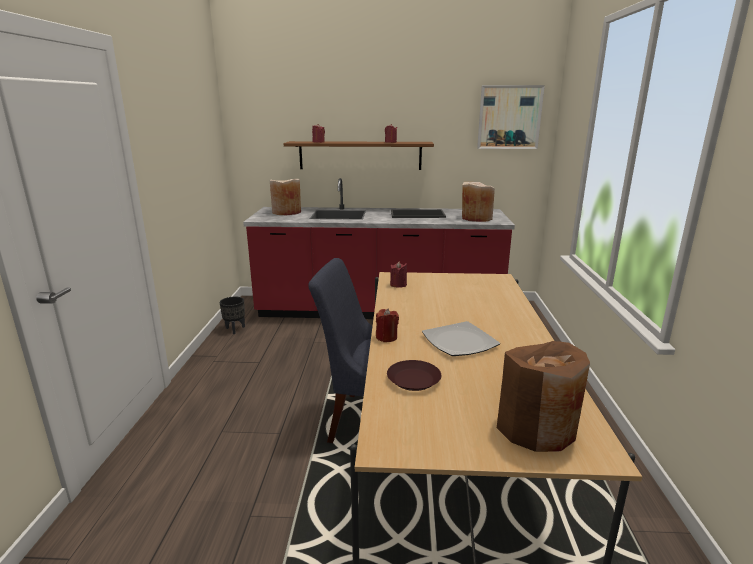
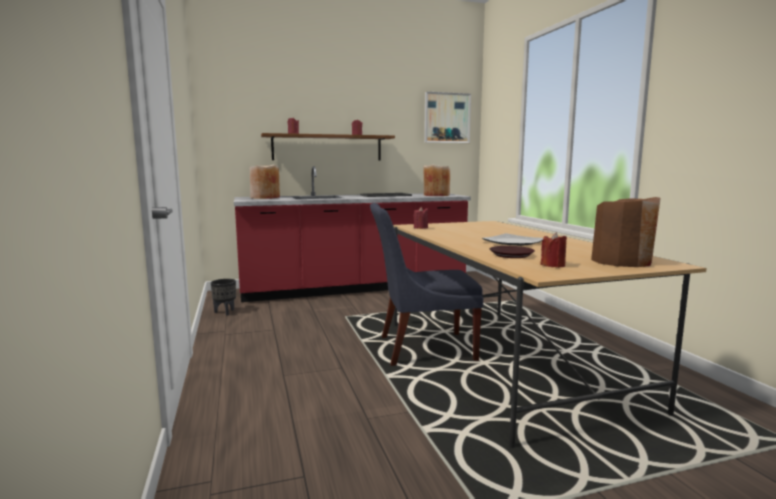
camera: 20 degrees left, 10 degrees down
red candle [376,308,399,342] -> red candle moved to [540,232,567,268]

